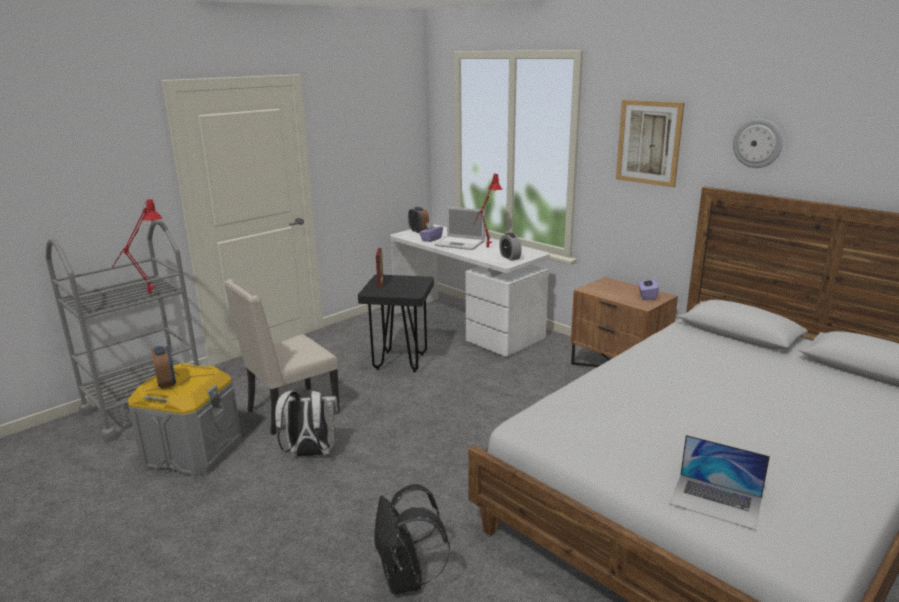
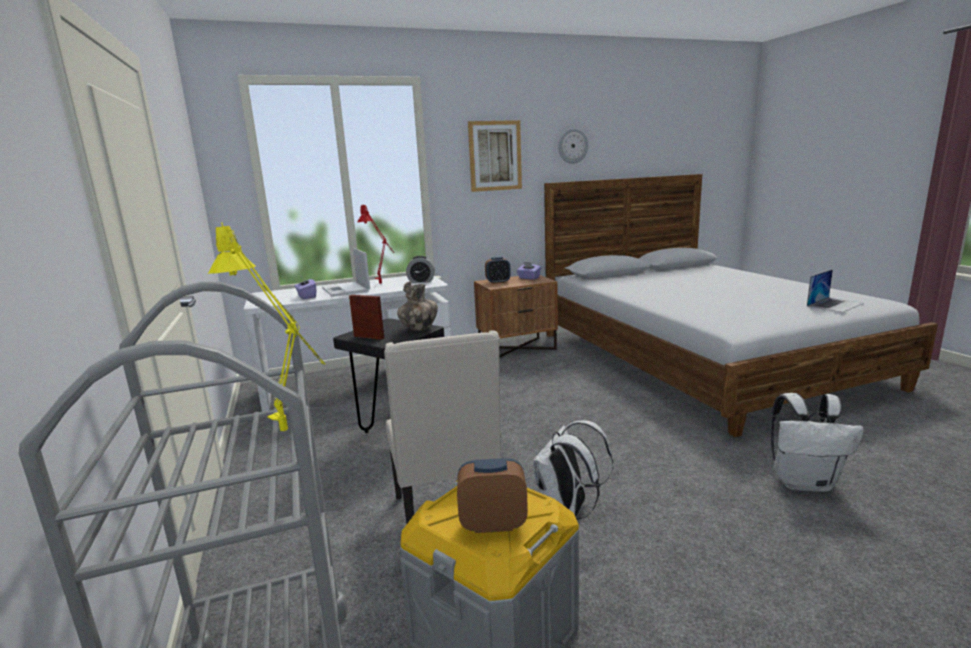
camera: 65 degrees left, 5 degrees down
red table lamp [112,198,162,294] -> yellow table lamp [208,222,325,431]
black backpack [374,484,450,594] -> white backpack [771,393,864,492]
alarm clock [408,207,429,233] -> alarm clock moved to [485,257,511,284]
laptop [435,207,485,250] -> laptop turned 105 degrees clockwise [322,248,370,297]
none -> vase [397,281,438,331]

